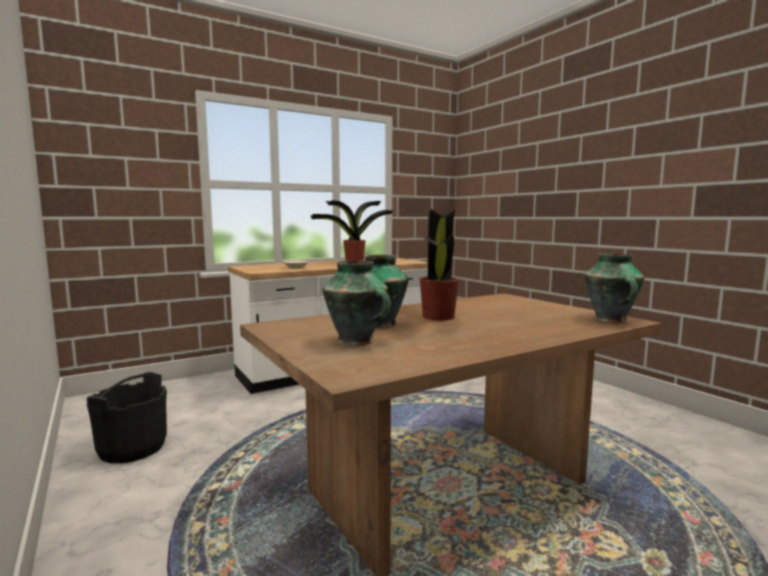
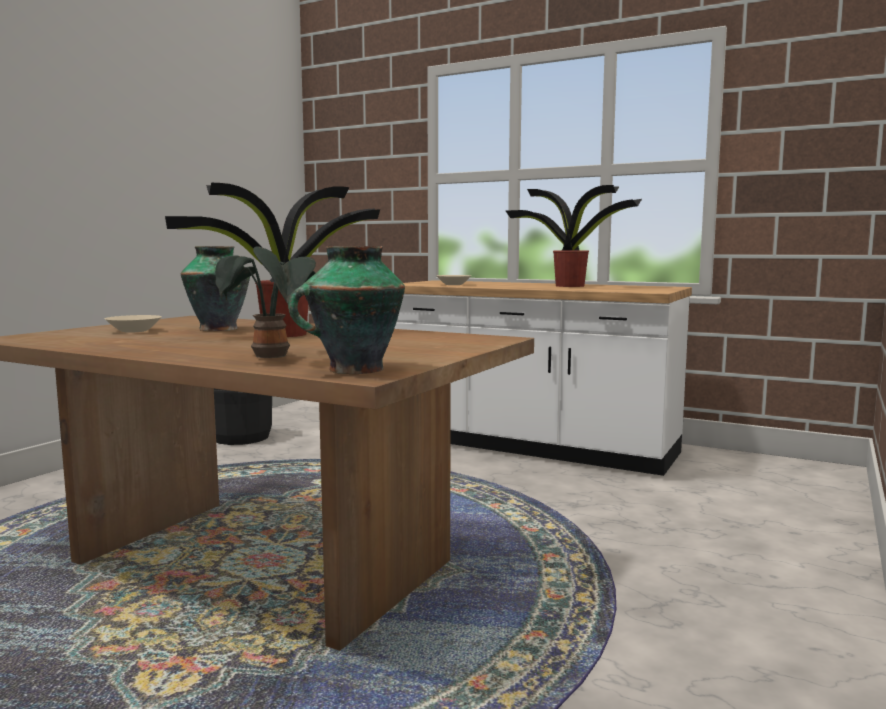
camera: 60 degrees right, 0 degrees up
vase [323,260,391,346] -> beige bowl [105,315,162,333]
none -> potted plant [215,246,316,358]

